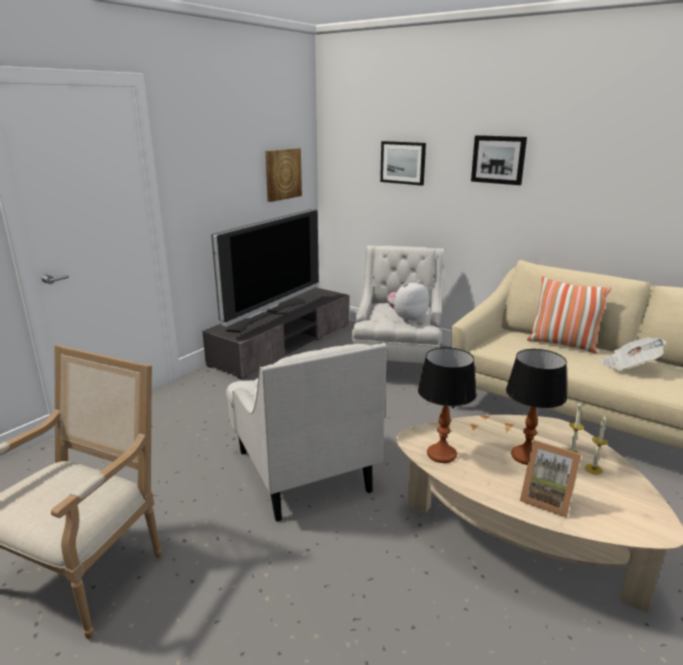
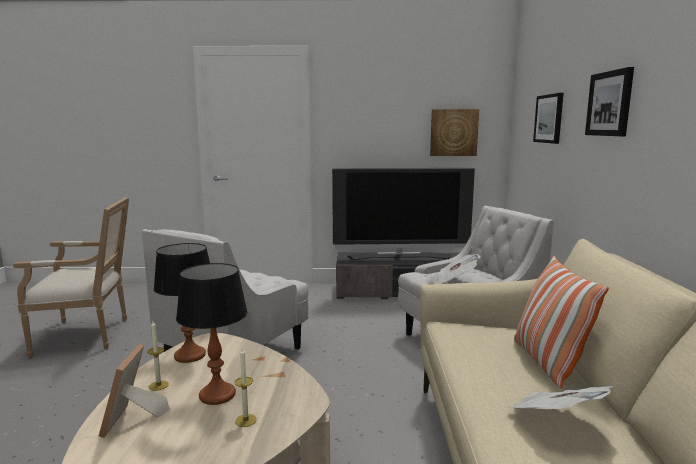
camera: 55 degrees right, 10 degrees down
plush toy [387,280,429,323] -> newspaper [427,254,481,284]
candle [585,416,608,475] -> candle moved to [147,321,169,391]

